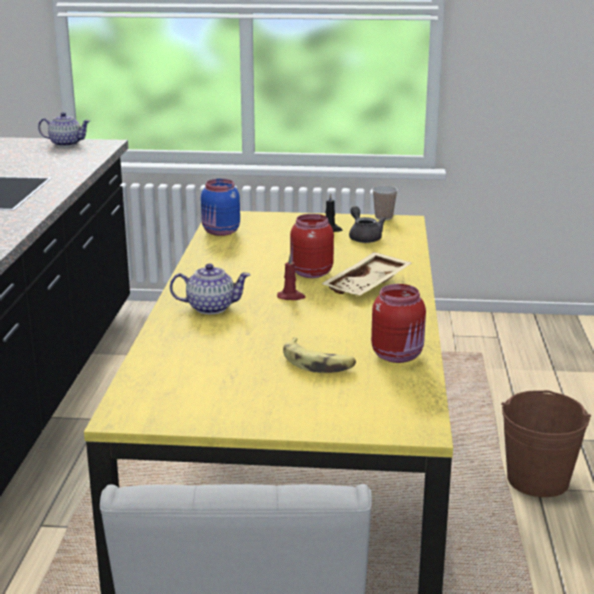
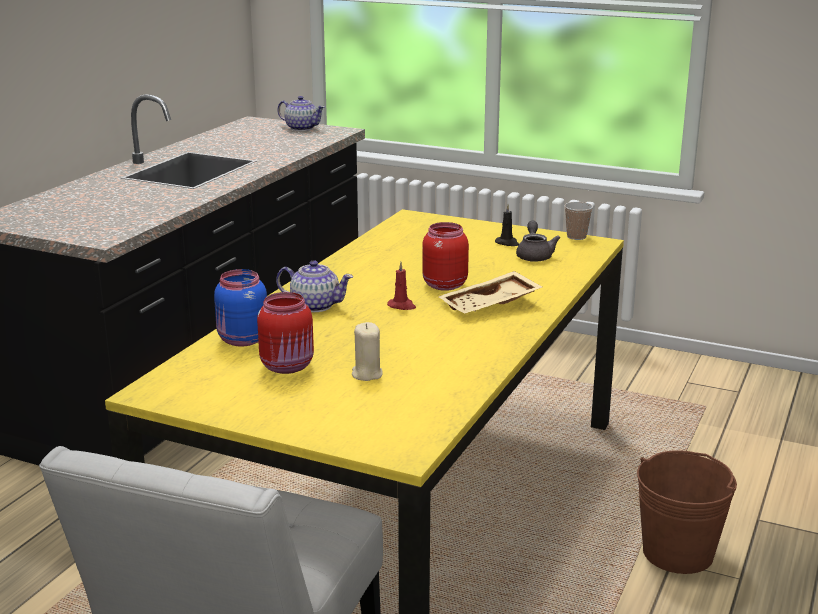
camera: 20 degrees right, 0 degrees up
blue jar [201,179,240,236] -> blue jar moved to [214,269,267,347]
banana [283,337,356,373] -> beige candle [352,322,383,381]
red jar [371,284,426,363] -> red jar moved to [257,292,314,374]

